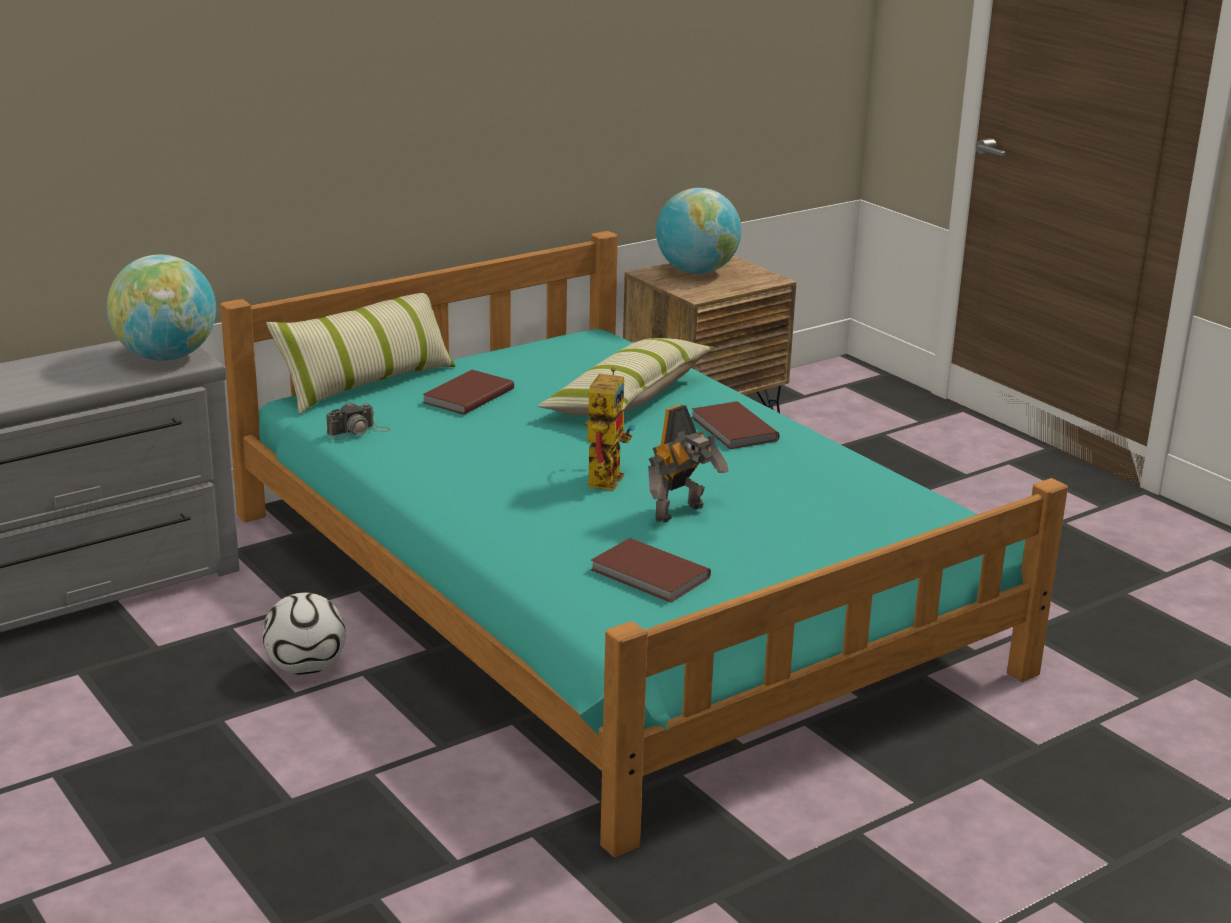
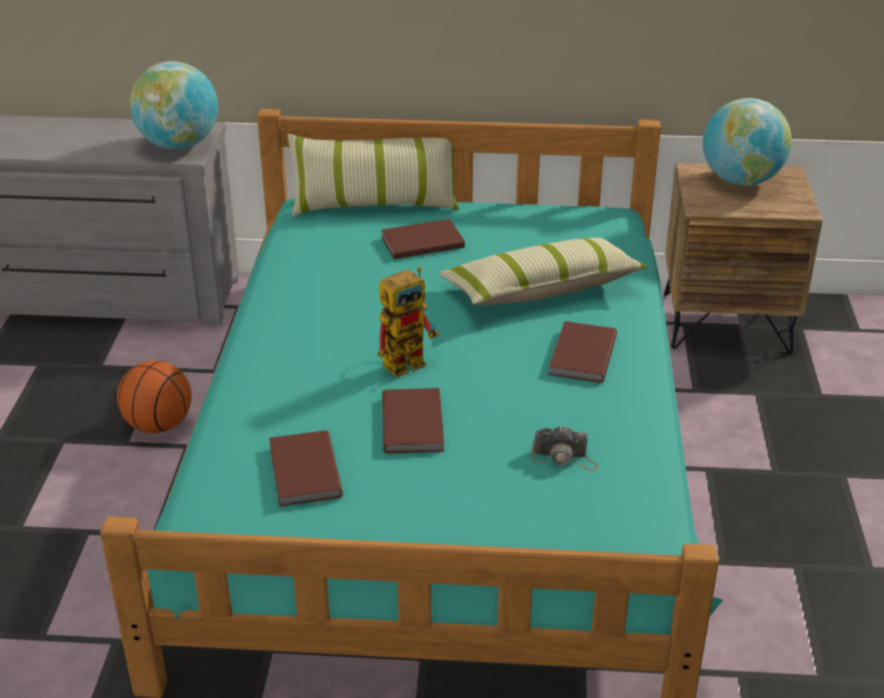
camera: 40 degrees right, 10 degrees up
football [262,593,346,675] -> basketball [117,360,192,433]
camera [326,402,390,440] -> camera moved to [532,426,598,471]
toy robot [648,404,728,522] -> brown book [382,388,444,454]

